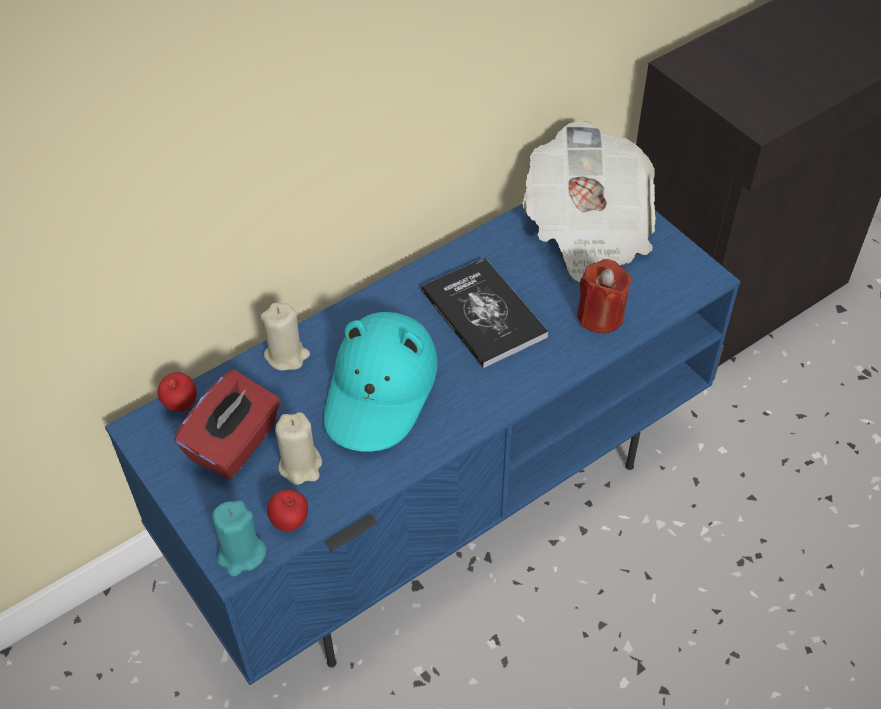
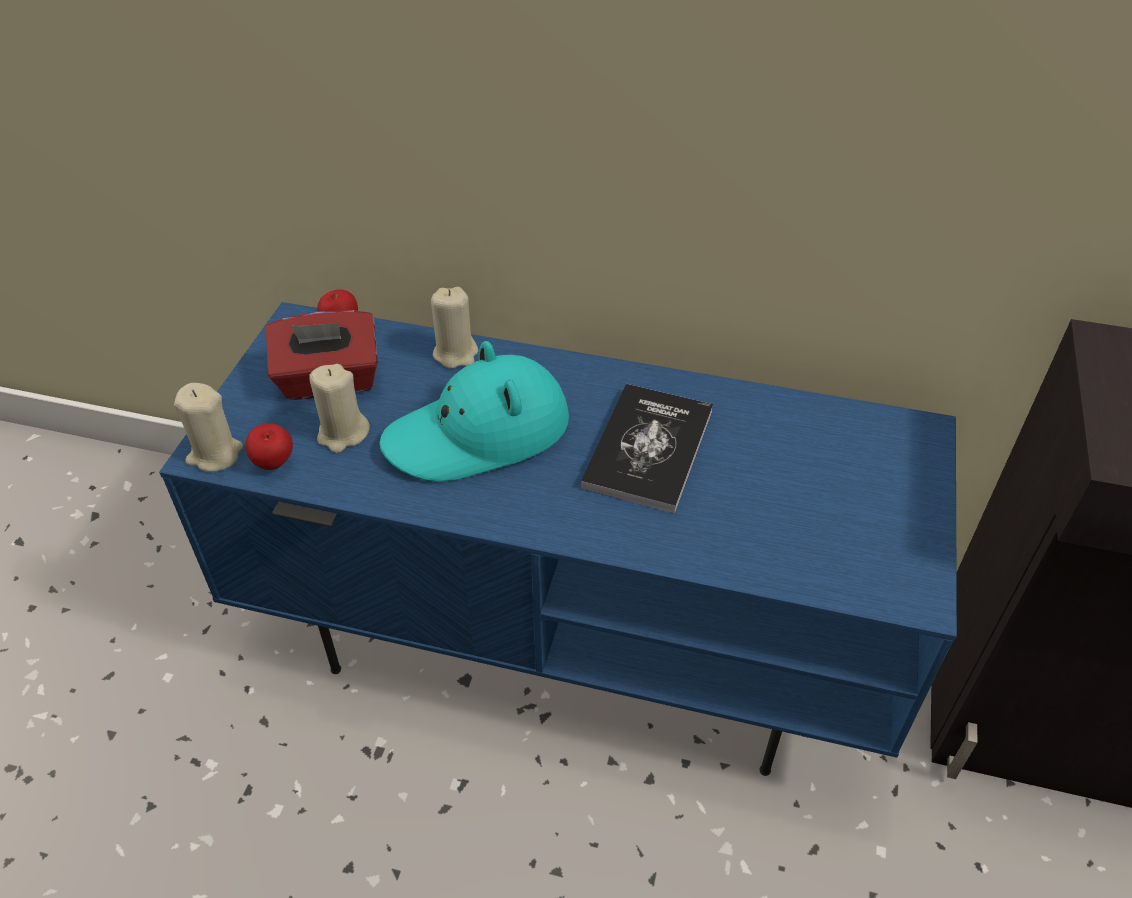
camera: 50 degrees right, 5 degrees down
turquoise candle [212,500,267,577] -> beige candle [174,383,243,472]
newspaper [522,121,656,282] -> none
red candle [577,259,632,333] -> none

